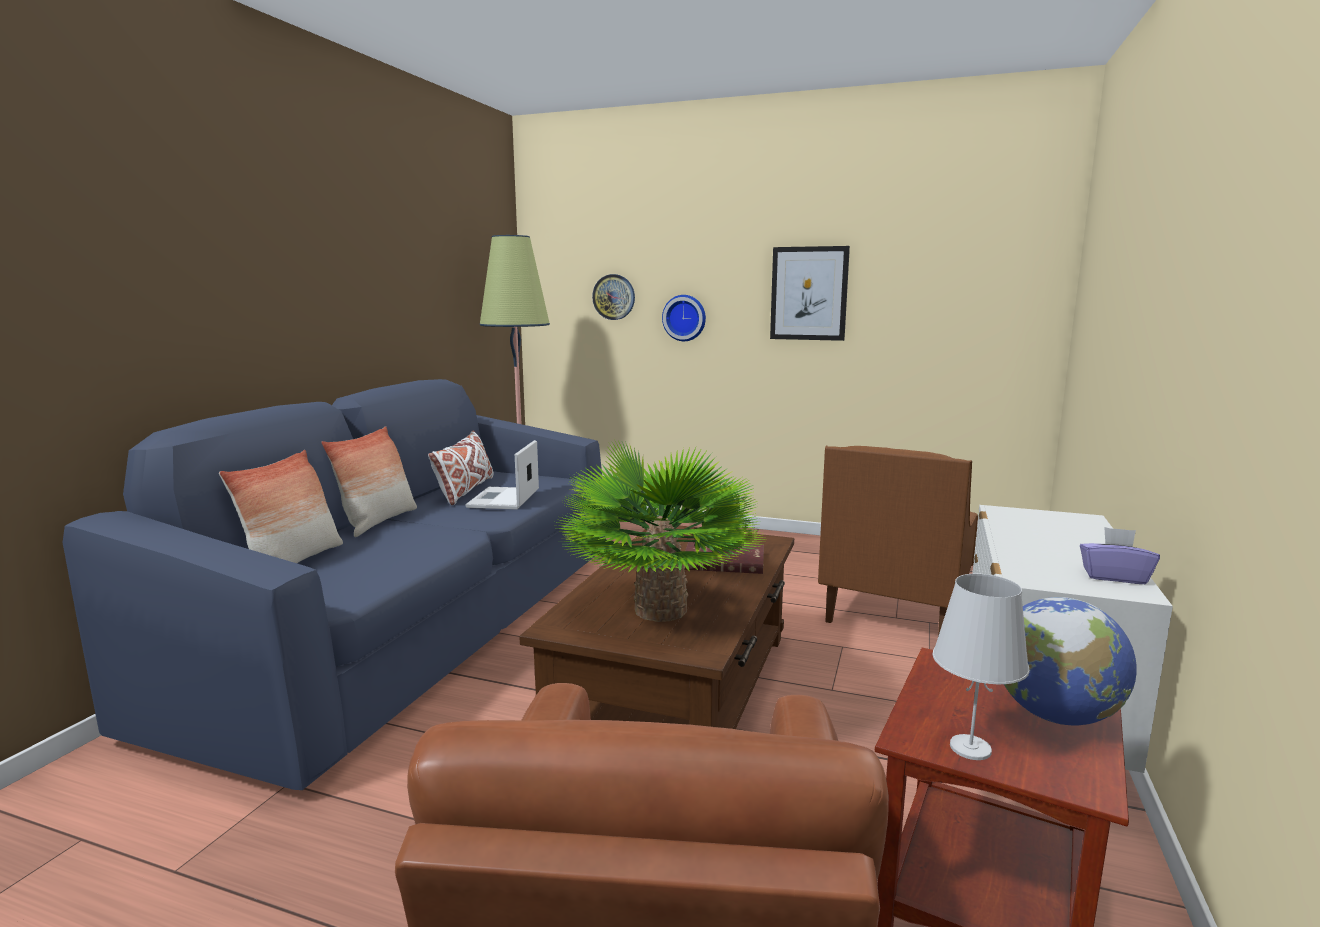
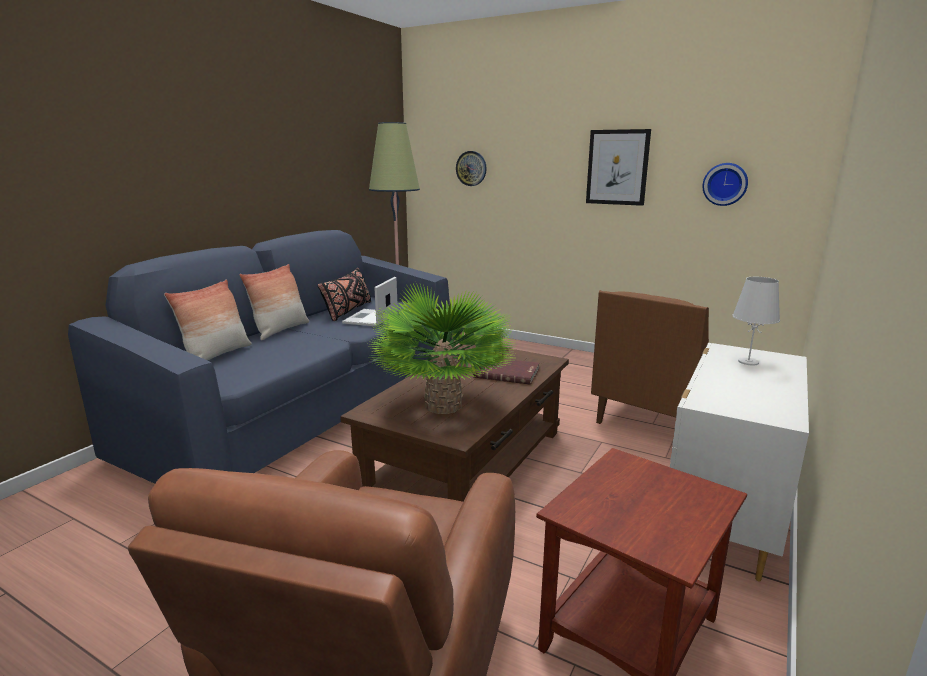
camera: 10 degrees right, 5 degrees up
white pillow [428,431,493,505] -> black pillow [318,268,371,321]
wall clock [662,295,706,341] -> wall clock moved to [703,163,748,206]
white table lamp [932,574,1030,760] -> white table lamp moved to [732,277,780,366]
globe [1004,597,1137,725] -> none
purple tissue box [1080,527,1160,584] -> none

